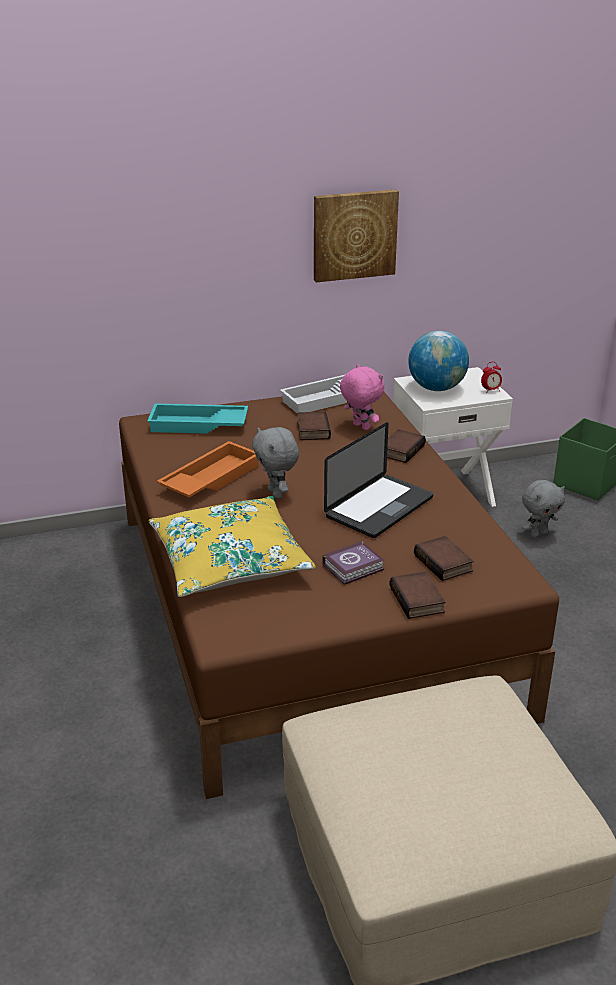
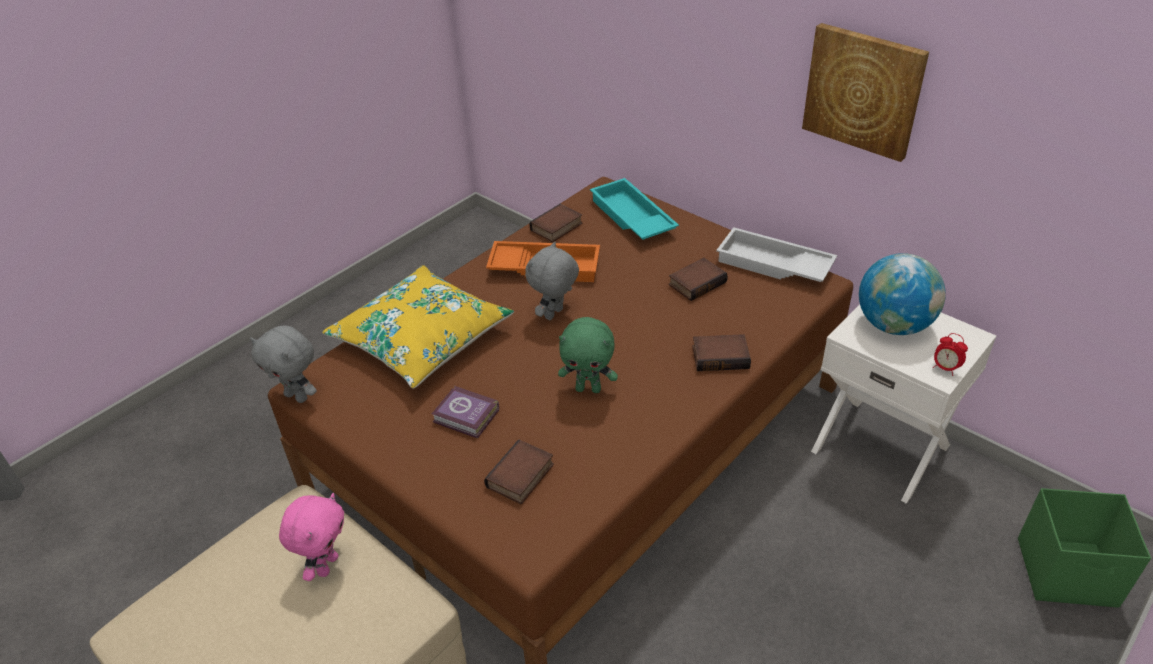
camera: 60 degrees right, 10 degrees up
laptop [324,422,433,538] -> green plush toy [558,317,618,393]
pink plush toy [340,364,384,430] -> pink plush toy moved to [279,493,344,581]
book [389,572,446,619] -> book moved to [530,204,582,242]
grey plush toy [522,480,565,538] -> grey plush toy moved to [250,326,317,403]

